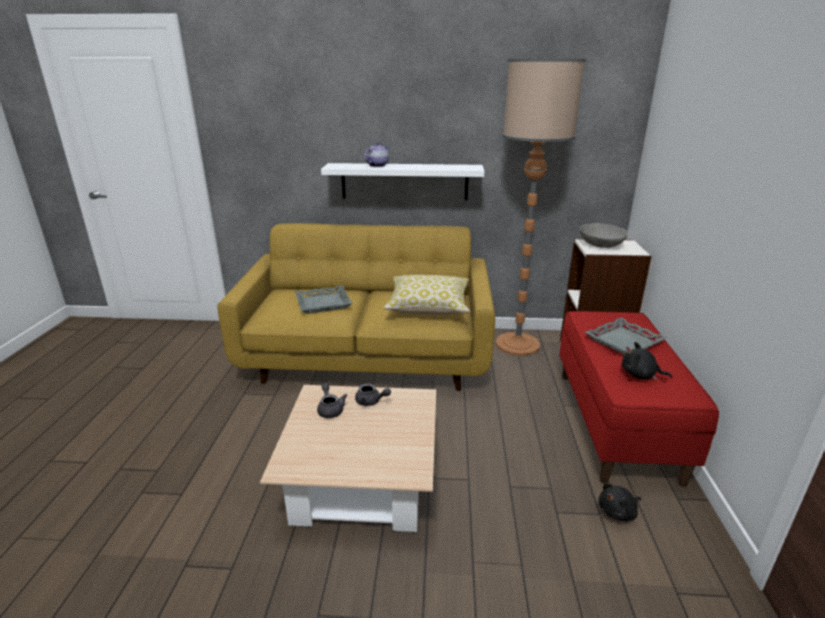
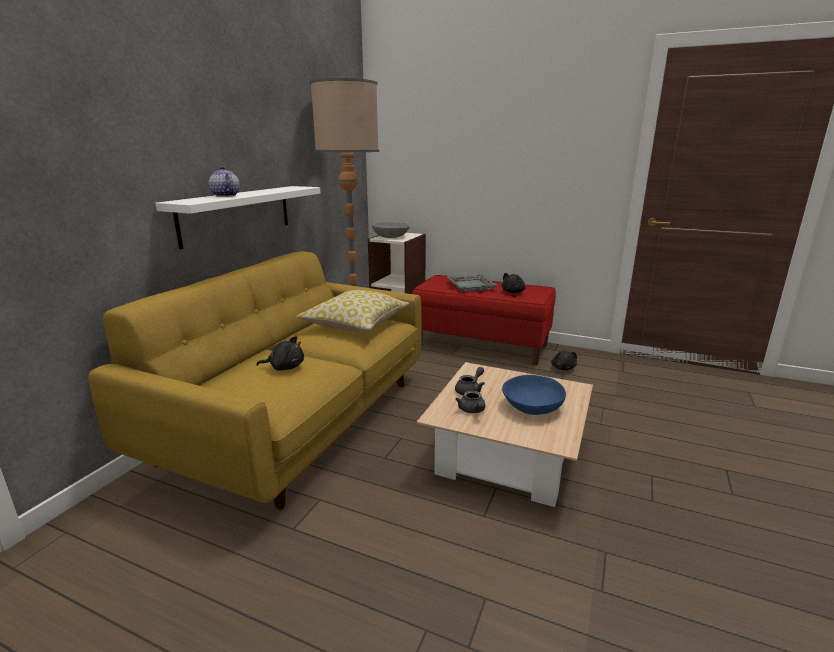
camera: 70 degrees left, 5 degrees down
grey tray [295,286,353,314] -> black plush toy [257,336,304,371]
grey teapot [317,382,347,418] -> grey teapot turned 105 degrees counterclockwise [455,391,486,413]
none -> blue bowl [502,375,566,415]

